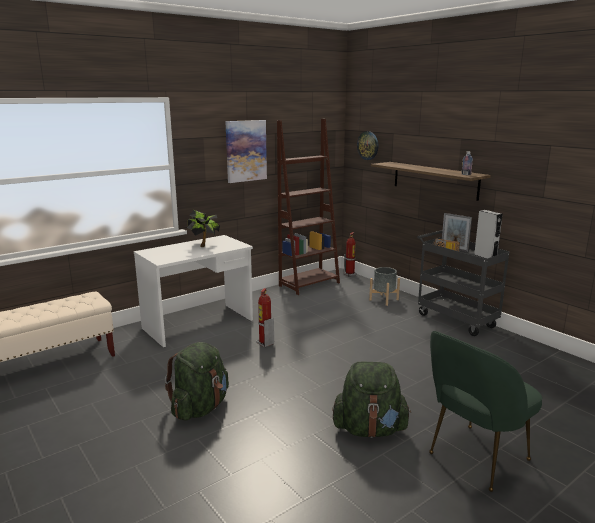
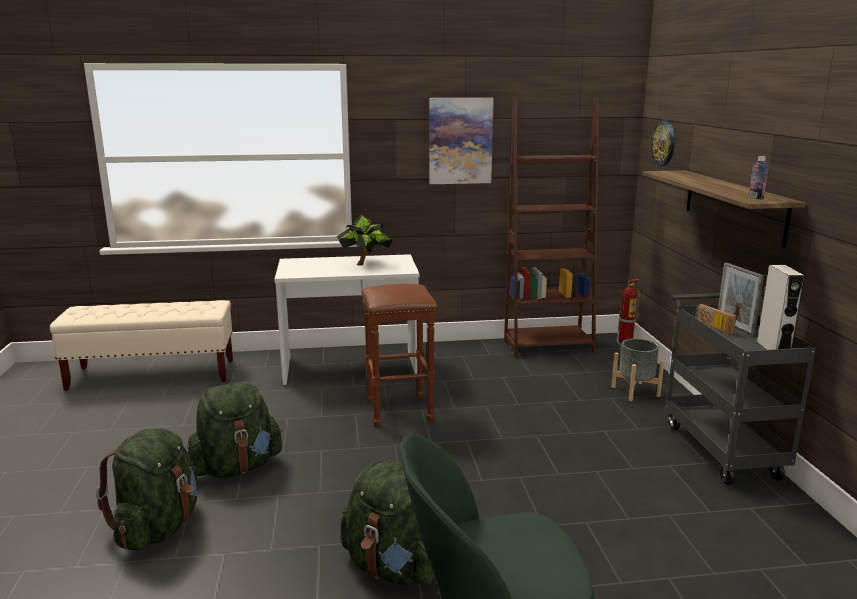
camera: 30 degrees right, 0 degrees up
fire extinguisher [257,288,274,347] -> brown stool [361,284,437,426]
none -> green backpack [96,428,198,550]

